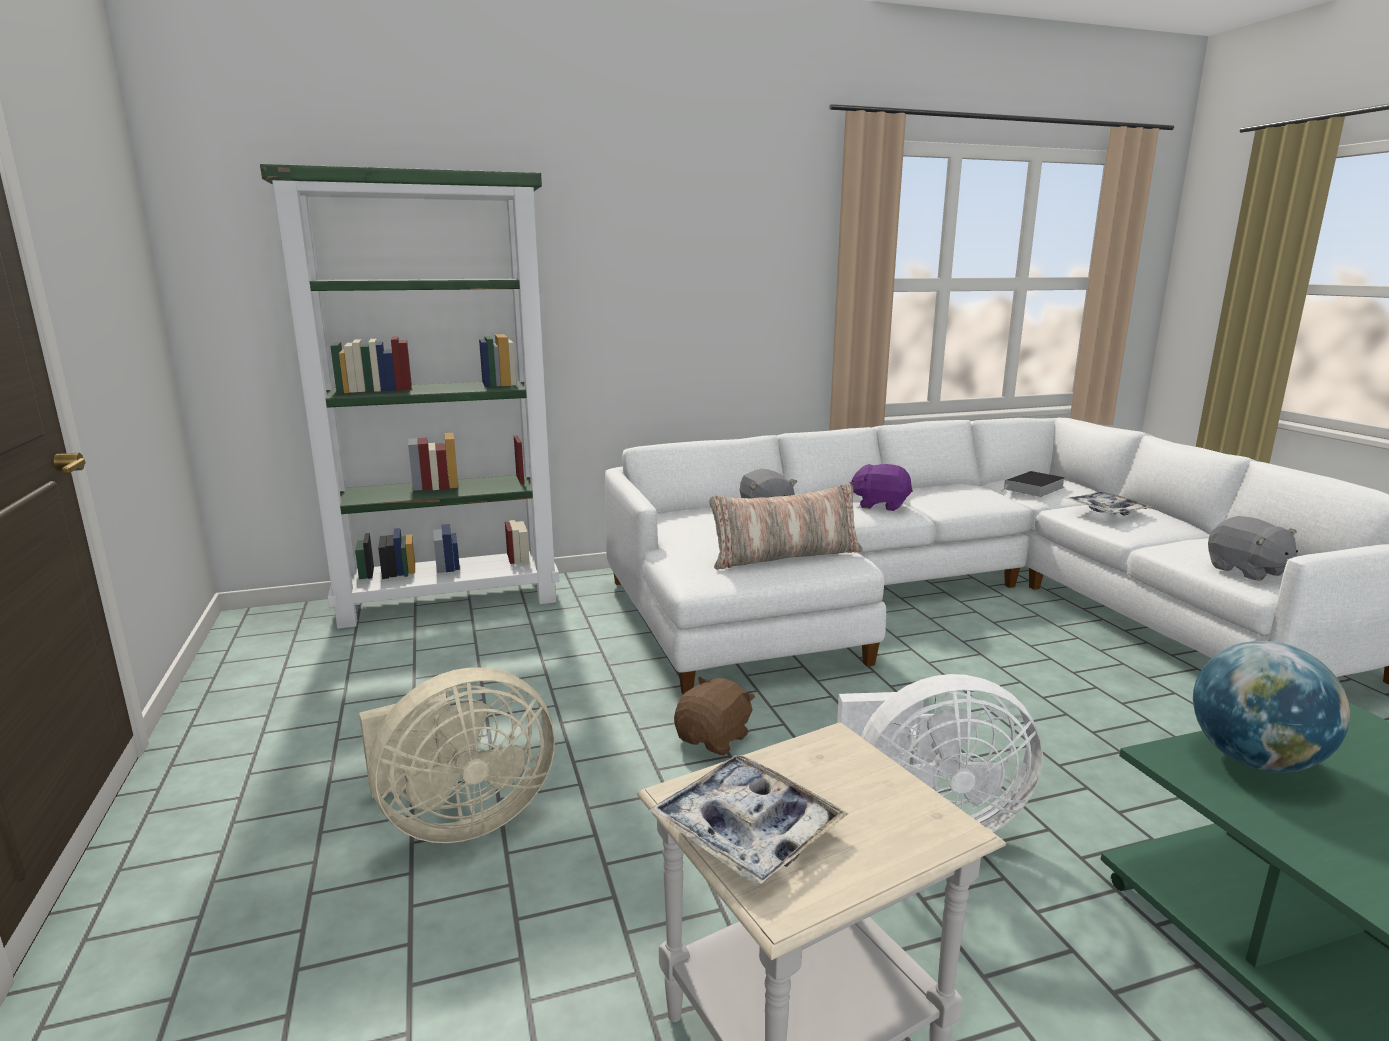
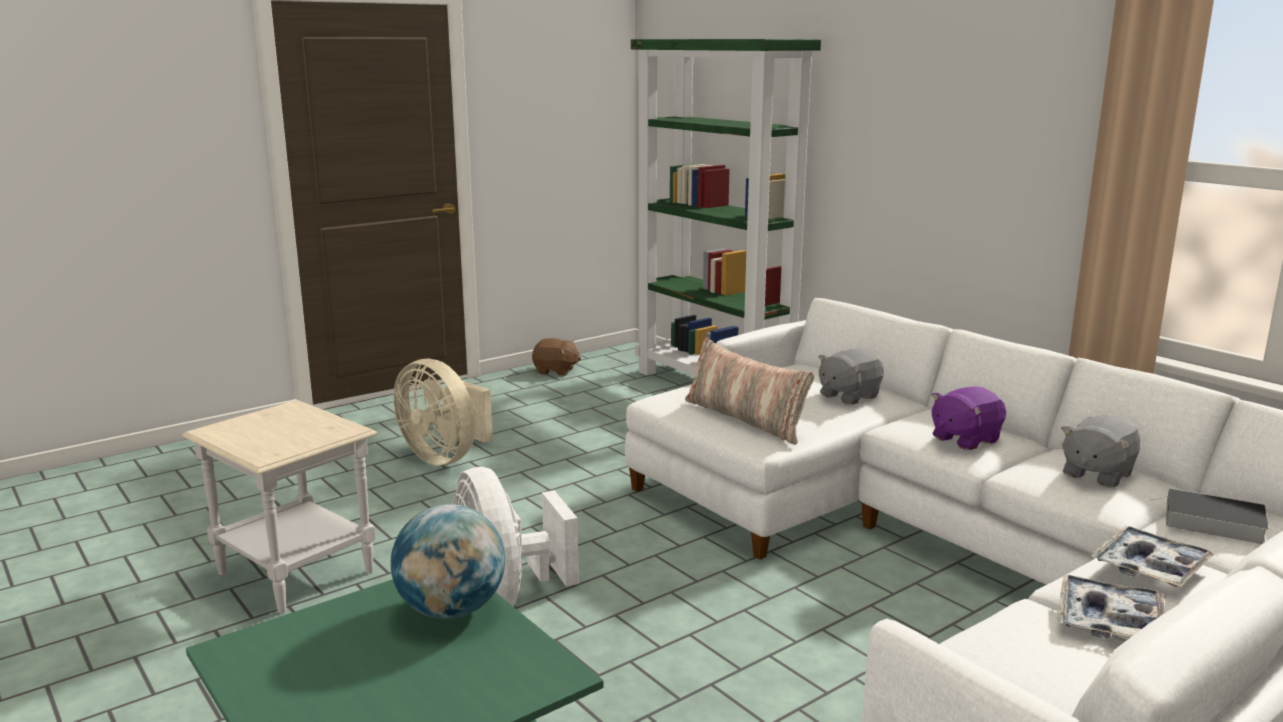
camera: 70 degrees right, 0 degrees up
tray [648,755,849,884] -> tray moved to [1057,574,1165,638]
brown plush toy [674,676,755,755] -> brown plush toy moved to [532,338,581,376]
purple plush toy [849,464,913,511] -> purple plush toy turned 120 degrees counterclockwise [932,386,1006,450]
grey plush toy [1208,516,1298,581] -> grey plush toy moved to [1061,416,1140,488]

